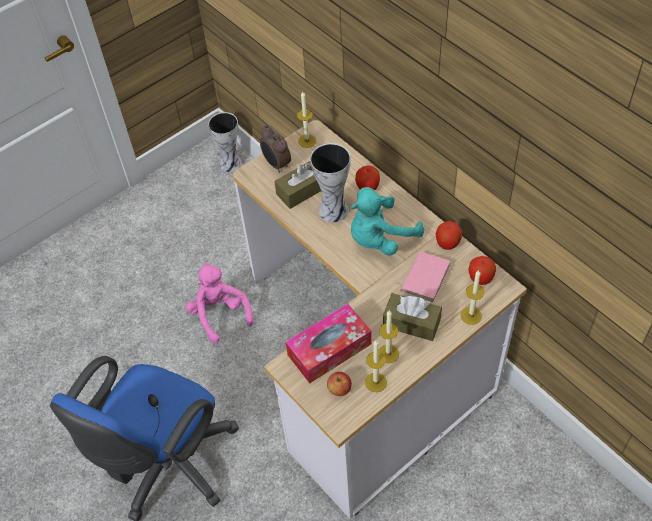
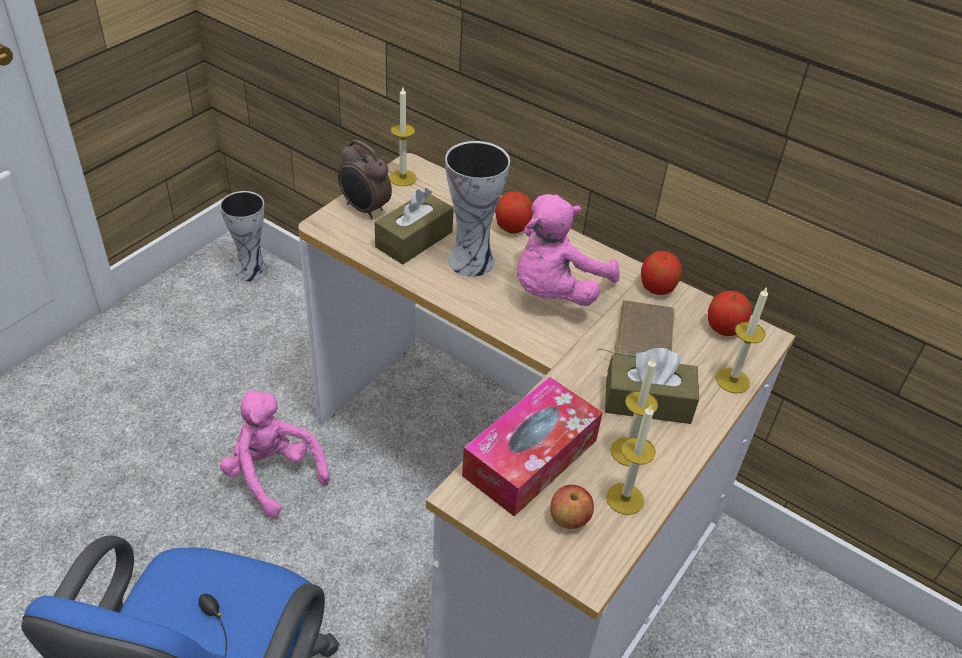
camera: 20 degrees left, 10 degrees down
turquoise plush toy [350,187,424,256] -> pink plush toy [517,194,620,306]
pink book [391,251,451,303] -> brown book [597,300,675,358]

